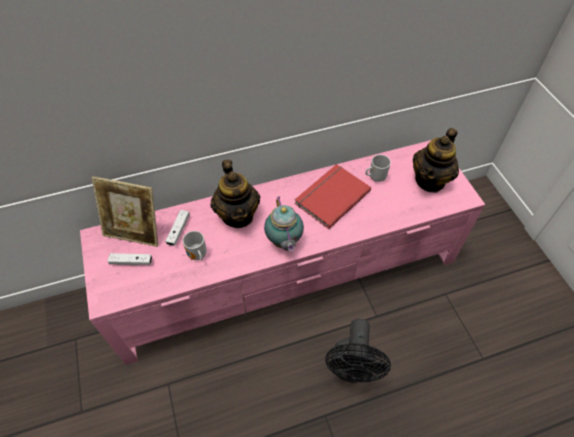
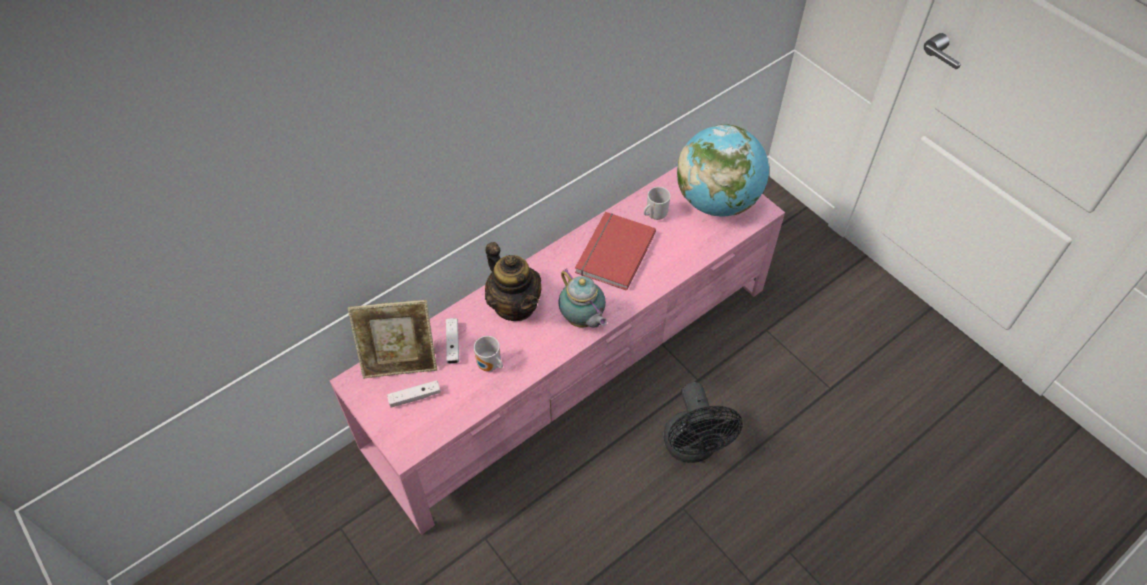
camera: 20 degrees left, 0 degrees up
teapot [413,128,459,193] -> globe [677,124,769,216]

